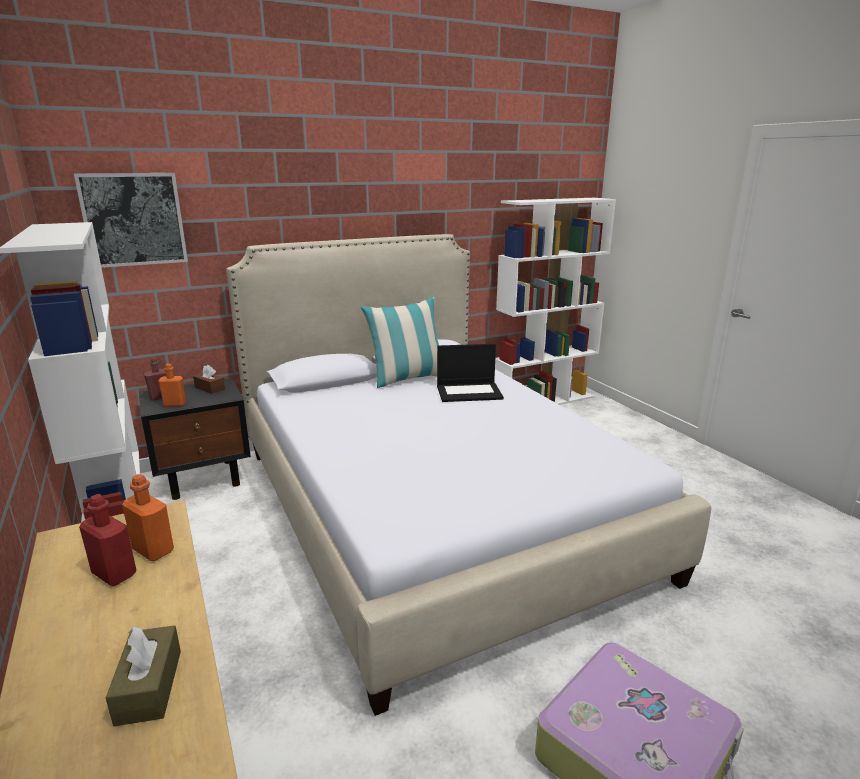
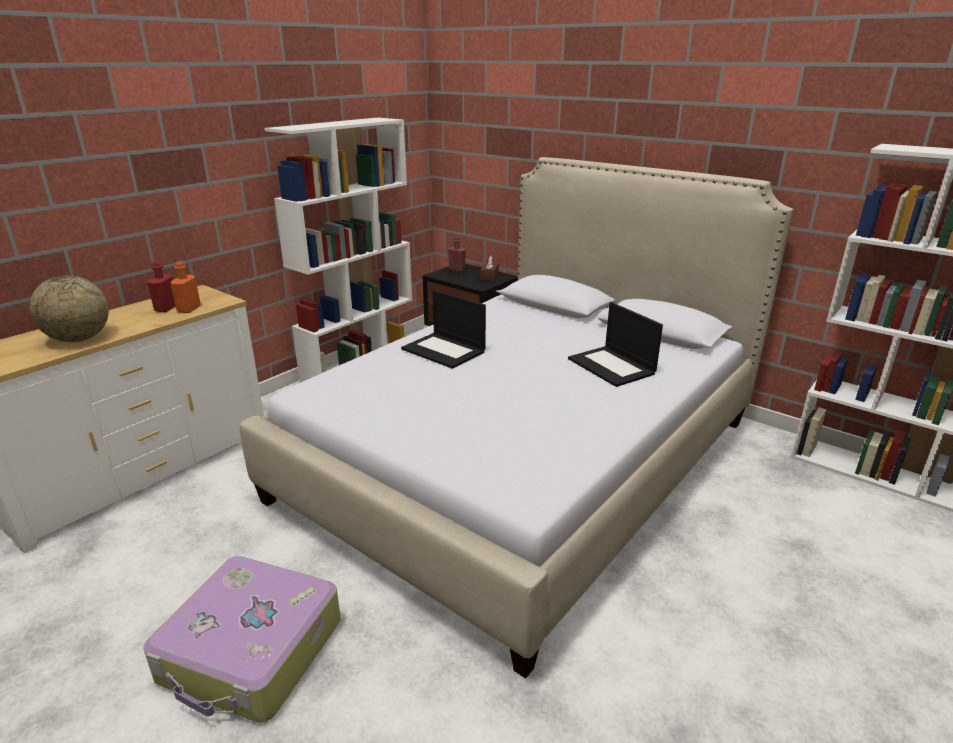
camera: 65 degrees right, 5 degrees up
picture [74,173,188,268] -> none
brown tissue box [106,625,181,726] -> globe [30,275,109,342]
orange bottle [158,364,186,407] -> none
pillow [361,297,439,388] -> none
none -> laptop [401,290,486,369]

